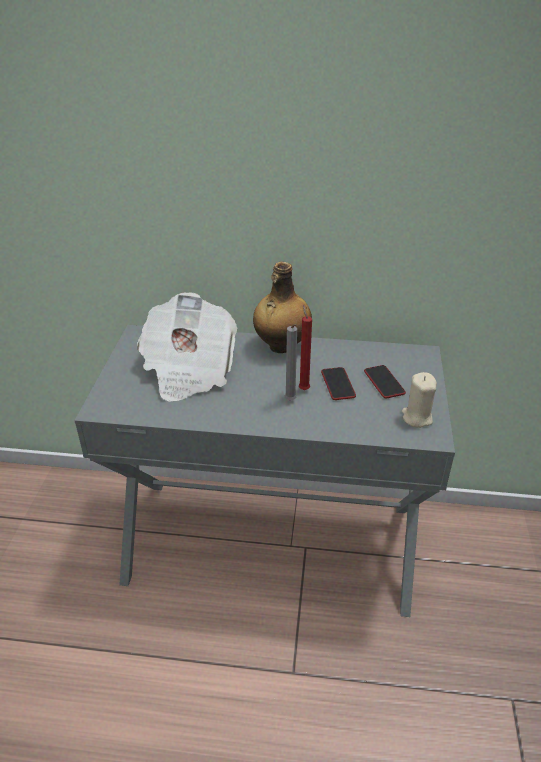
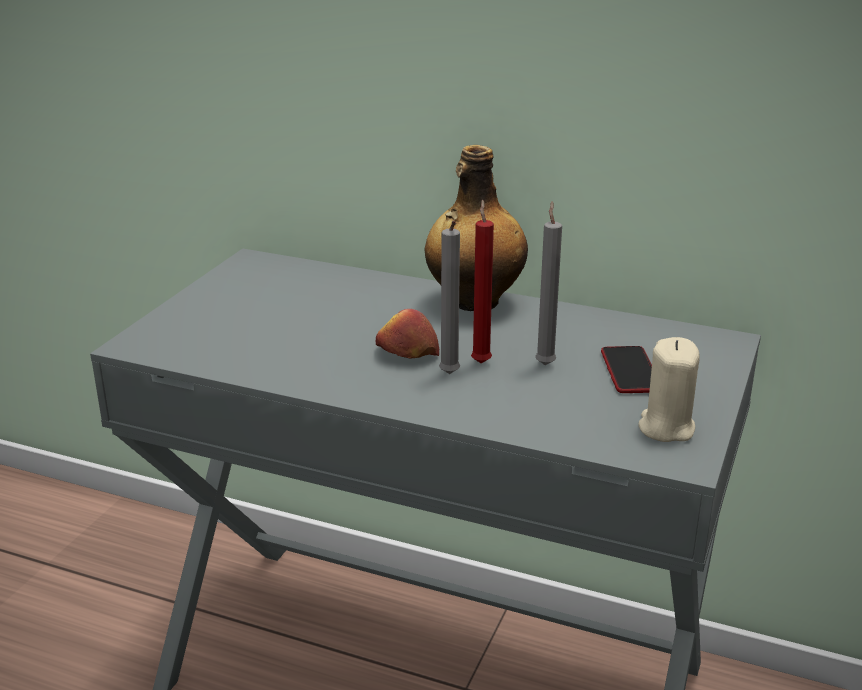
camera: 15 degrees right, 10 degrees down
newspaper [137,292,237,402] -> none
phone [321,367,356,400] -> grey candle [535,201,562,365]
none -> apple [376,309,439,358]

